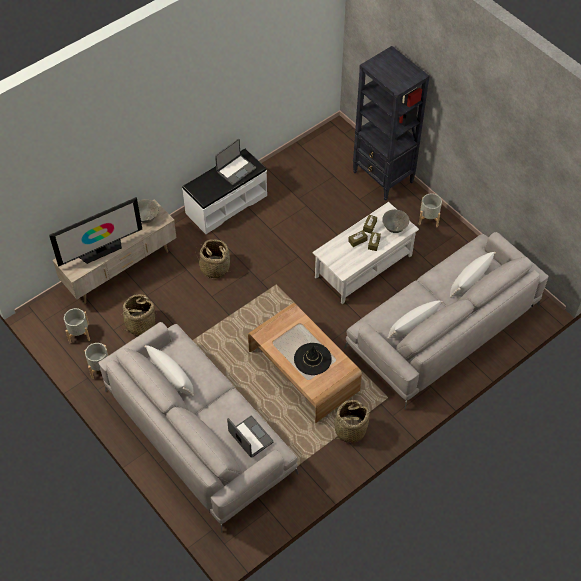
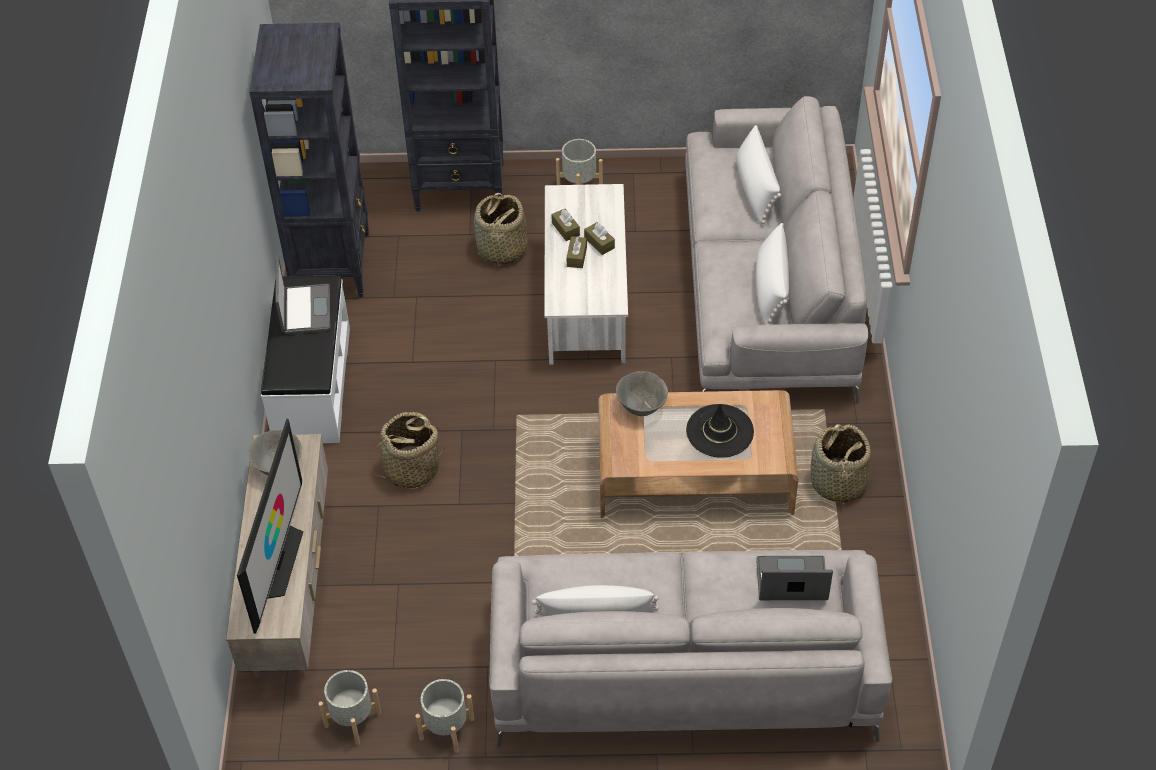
camera: 50 degrees left, 5 degrees down
basket [118,294,158,335] -> basket moved to [474,193,528,266]
grey bowl [382,209,409,233] -> grey bowl moved to [616,371,668,416]
none -> black bookcase [249,23,369,297]

